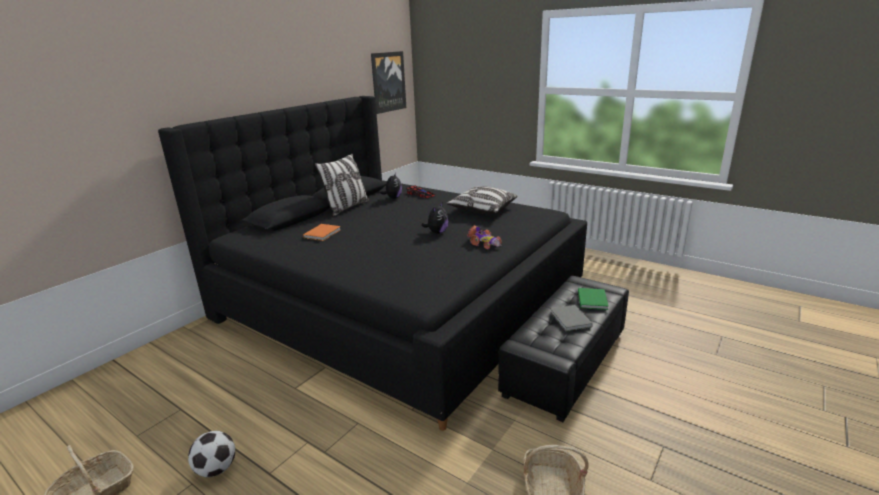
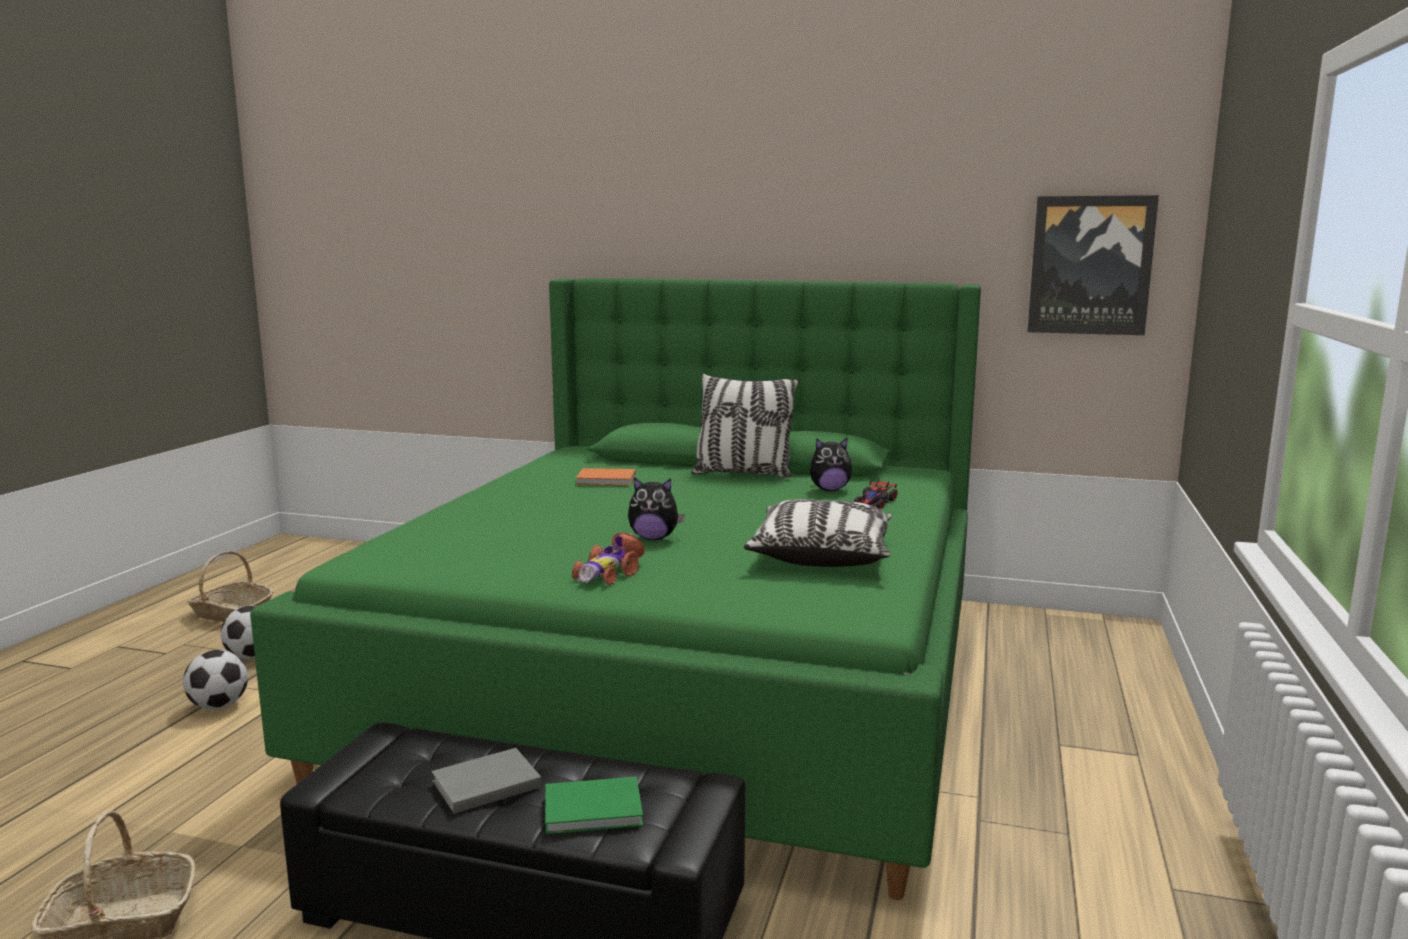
camera: 70 degrees right, 10 degrees down
black bed [158,96,587,431] -> green bed [250,278,981,900]
none -> football [183,650,248,710]

